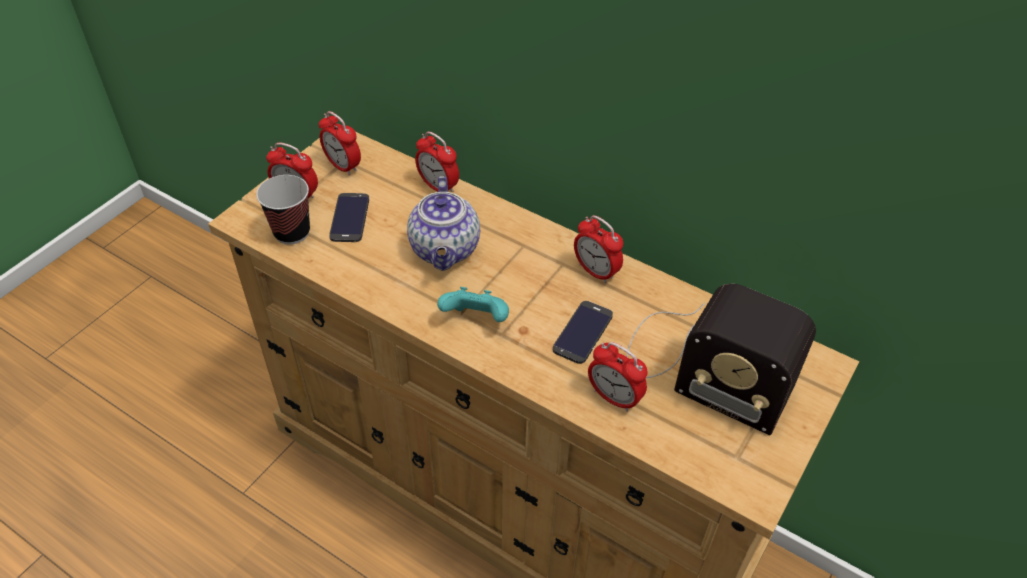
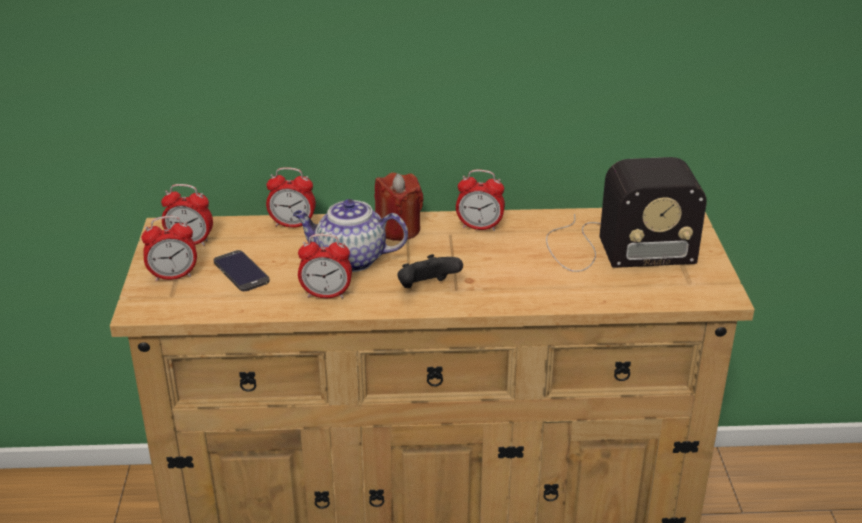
camera: 35 degrees left, 15 degrees down
cup [256,175,310,245] -> none
teapot [407,176,480,271] -> teapot turned 135 degrees clockwise [293,199,408,272]
turquoise game controller [437,287,509,322] -> black game controller [398,254,463,288]
phone [553,301,613,364] -> none
alarm clock [588,342,647,412] -> alarm clock moved to [298,234,352,299]
none -> red candle [375,173,424,241]

